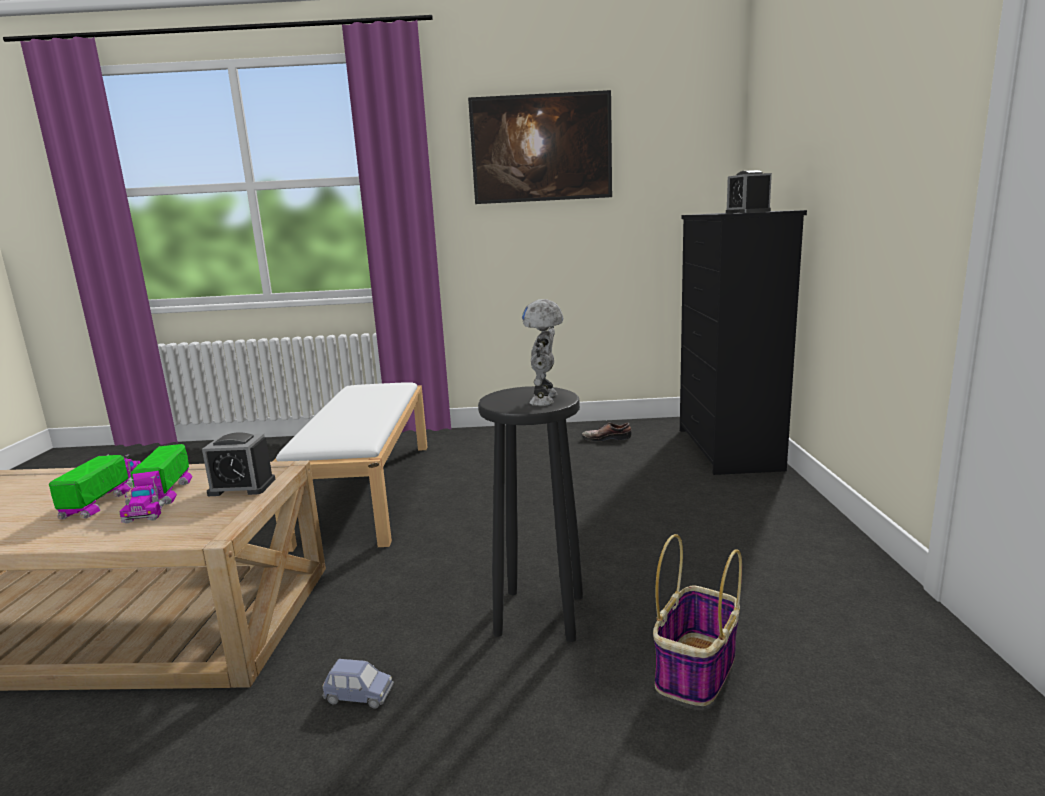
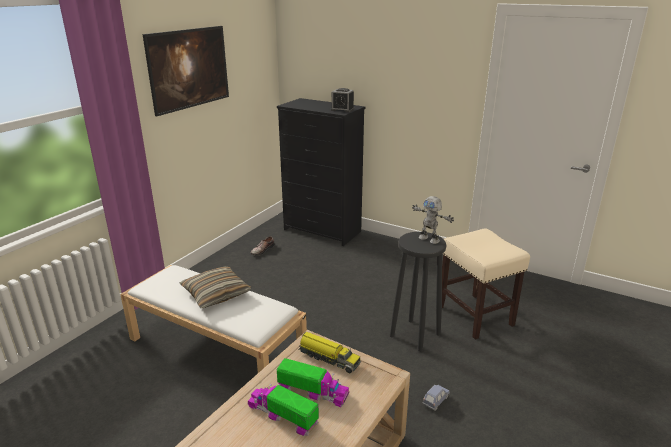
camera: 60 degrees left, 10 degrees up
alarm clock [202,432,275,496] -> toy truck [298,332,361,373]
basket [653,534,742,706] -> beige stool [442,228,530,340]
none -> pillow [179,266,251,308]

